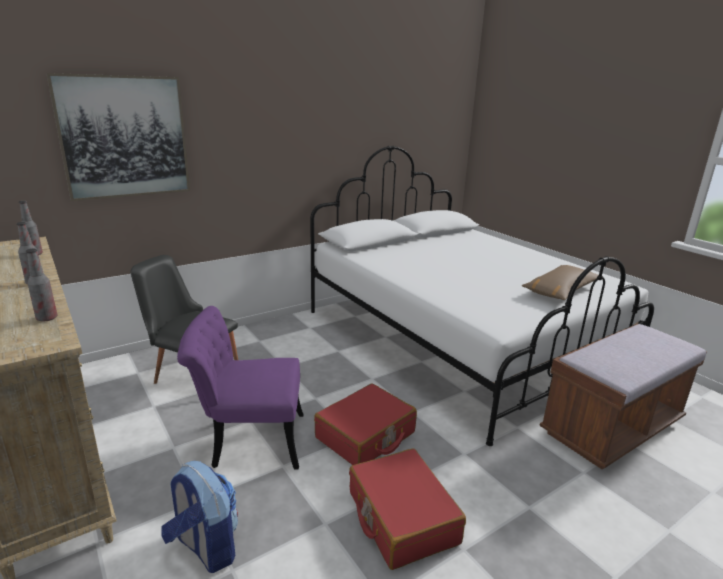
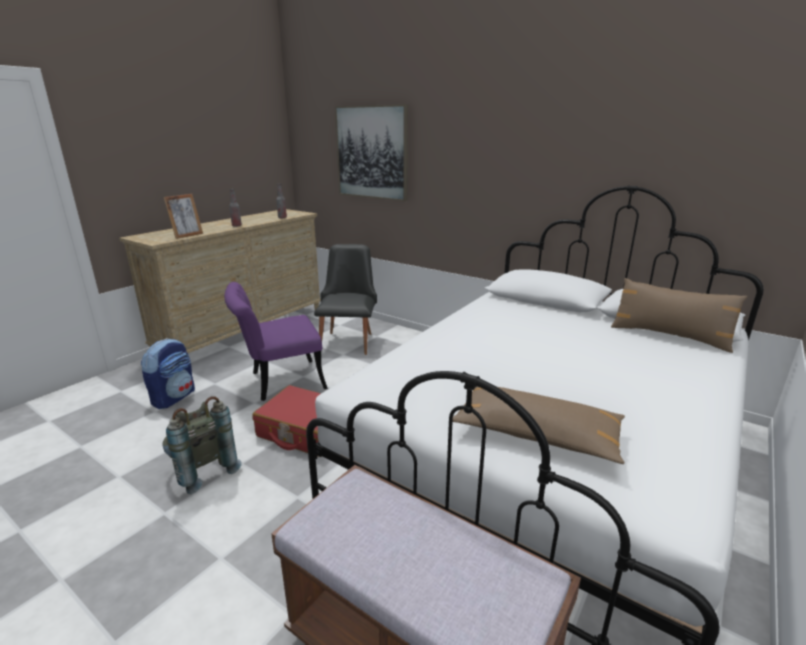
camera: 70 degrees right, 0 degrees up
bottle [26,249,57,322] -> picture frame [164,194,203,239]
purple chair [177,306,303,470] -> purple chair turned 90 degrees counterclockwise [224,282,328,401]
red suitcase [349,448,466,570] -> grey backpack [162,396,242,494]
none -> brown pillow [611,278,748,353]

